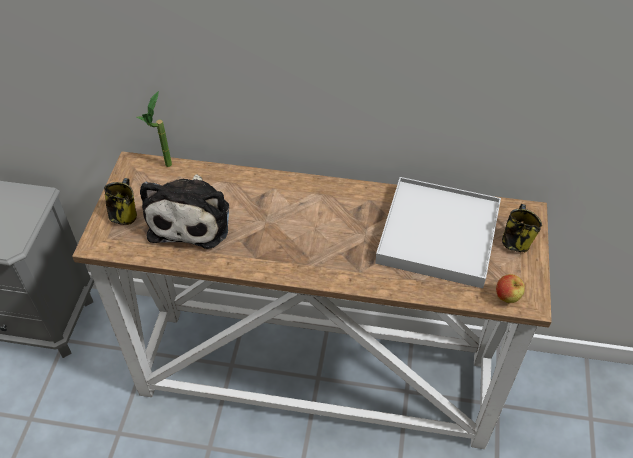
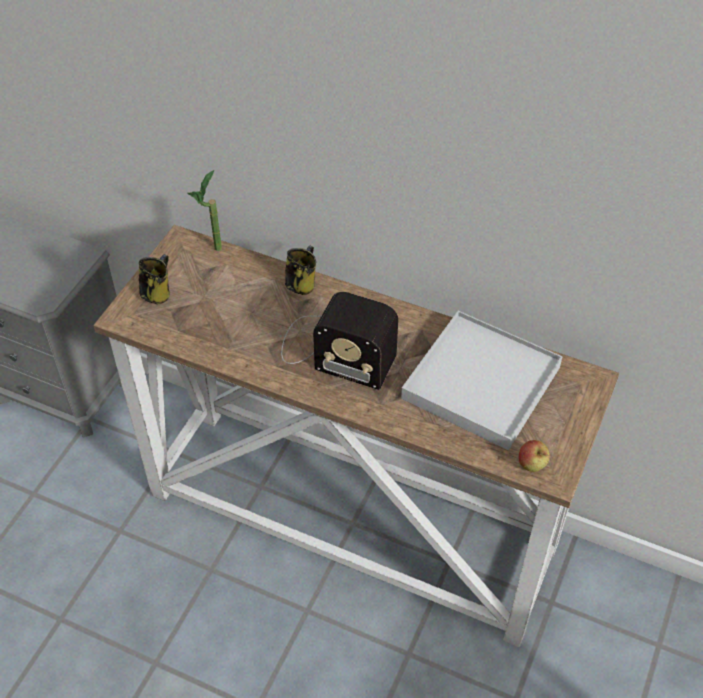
camera: 15 degrees right, 0 degrees up
plush toy [140,175,229,249] -> none
mug [502,204,542,252] -> mug moved to [285,246,316,295]
none -> radio [281,292,398,390]

